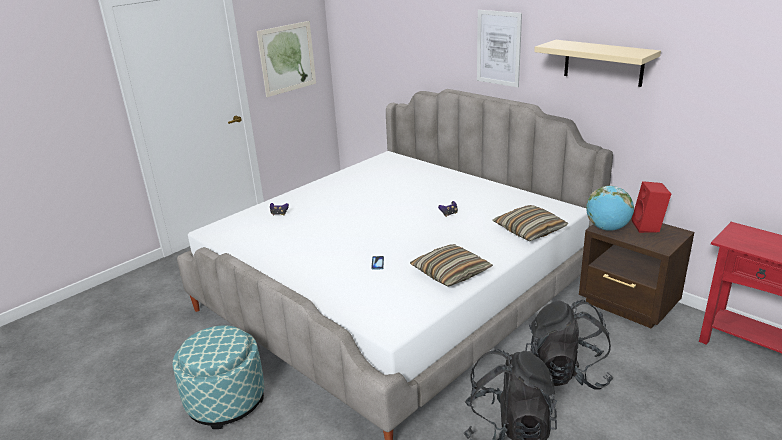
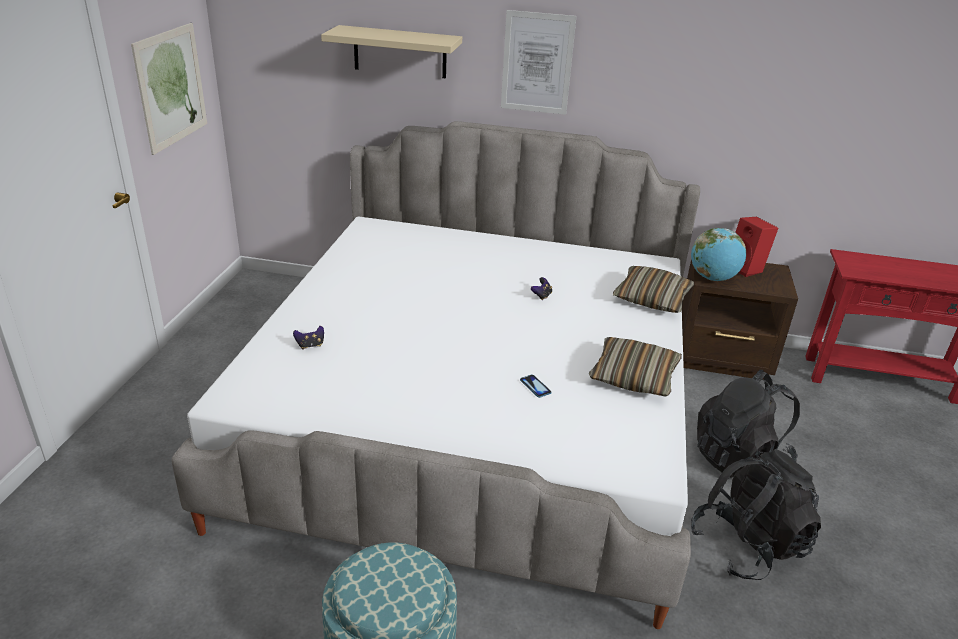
camera: 35 degrees left, 5 degrees up
beige shelf [534,40,661,87] -> beige shelf moved to [321,25,462,78]

